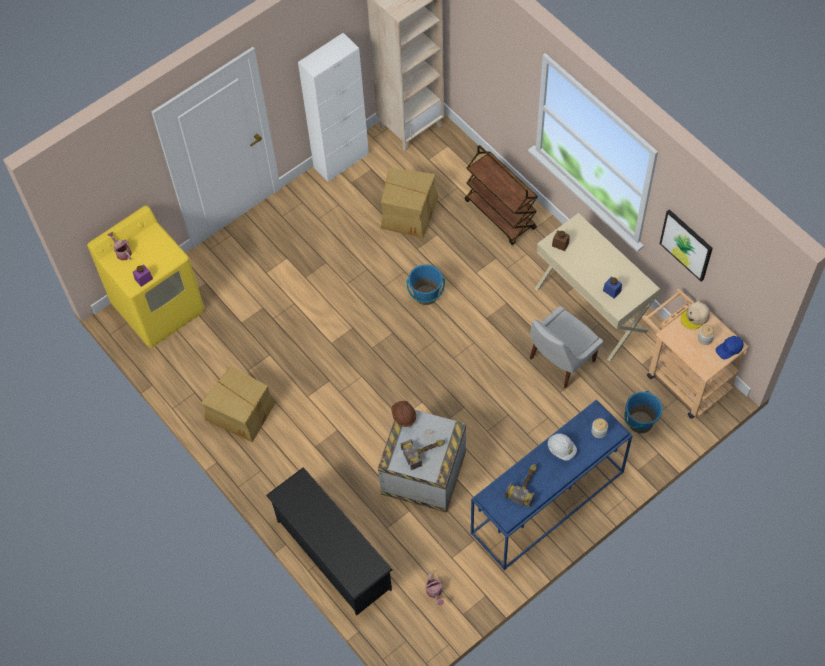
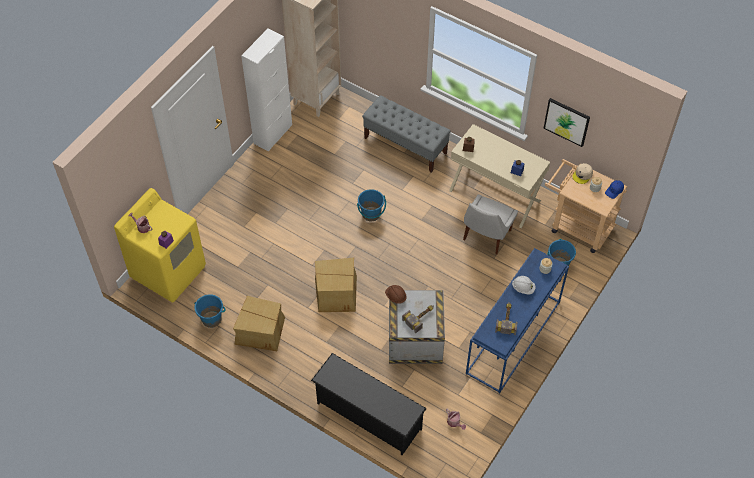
camera: 20 degrees left, 5 degrees down
cardboard box [381,168,438,238] -> cardboard box moved to [315,258,357,312]
brown cart [465,145,538,245] -> grey bench [362,95,451,173]
none -> blue bucket [194,294,226,328]

